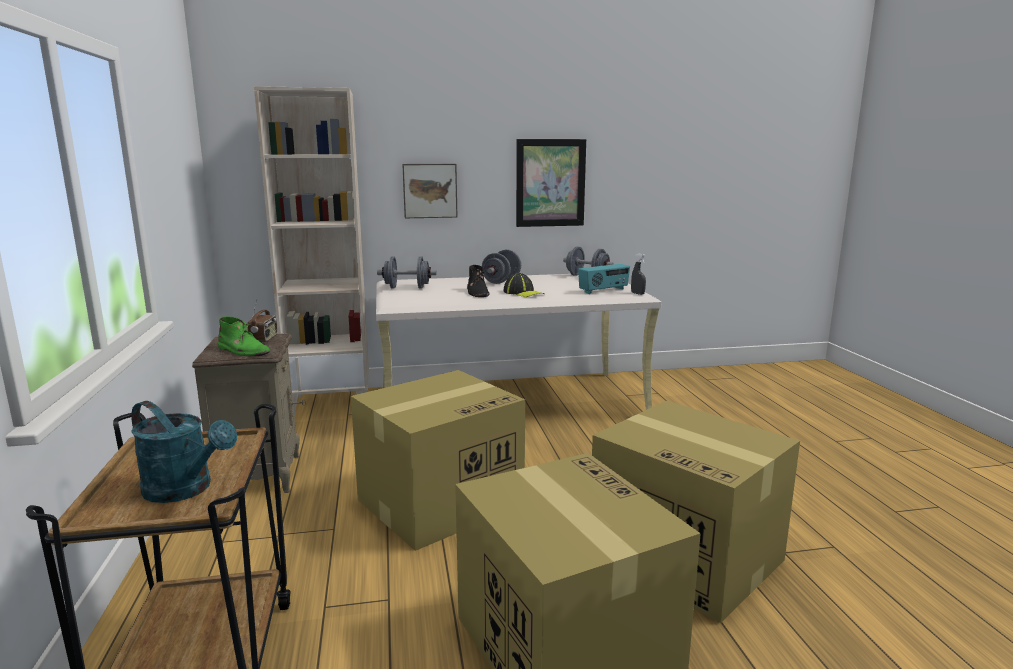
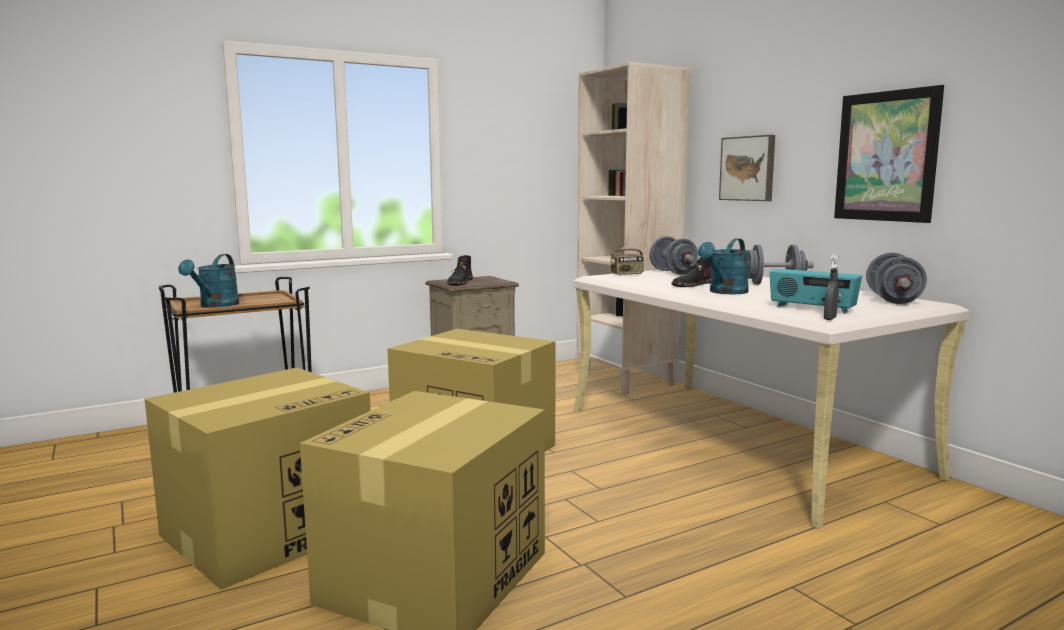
camera: 70 degrees right, 5 degrees down
green boot [218,316,270,357] -> black boot [447,255,473,286]
radio [247,299,277,342] -> radio moved to [610,238,644,275]
cap [503,273,545,297] -> turquoise watering can [698,239,749,294]

